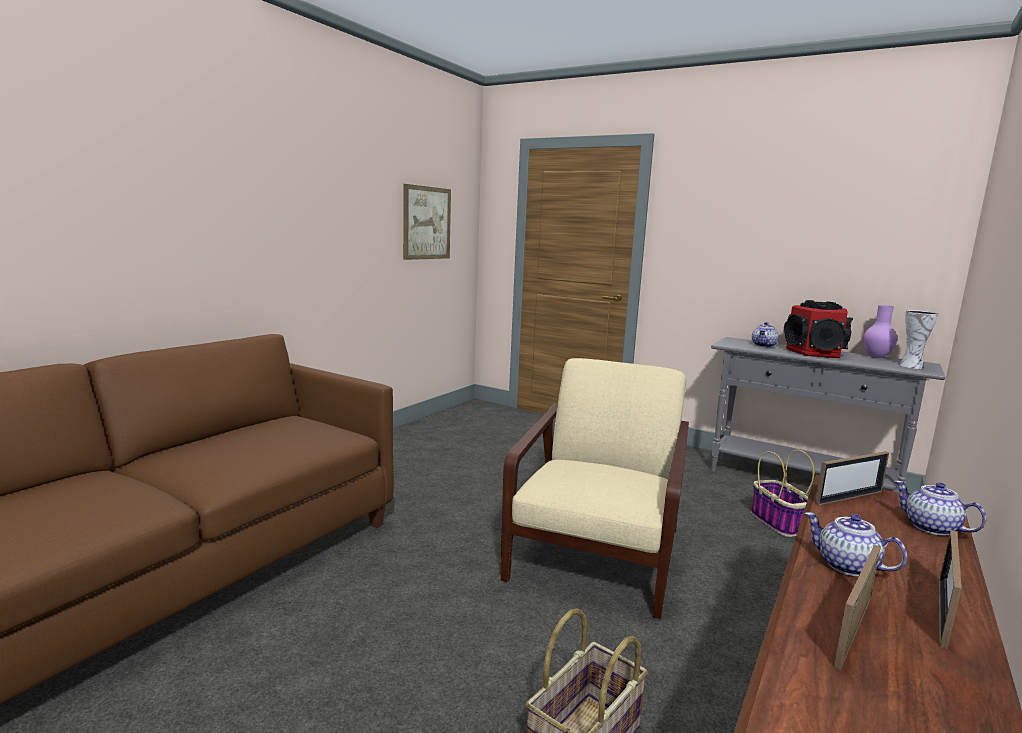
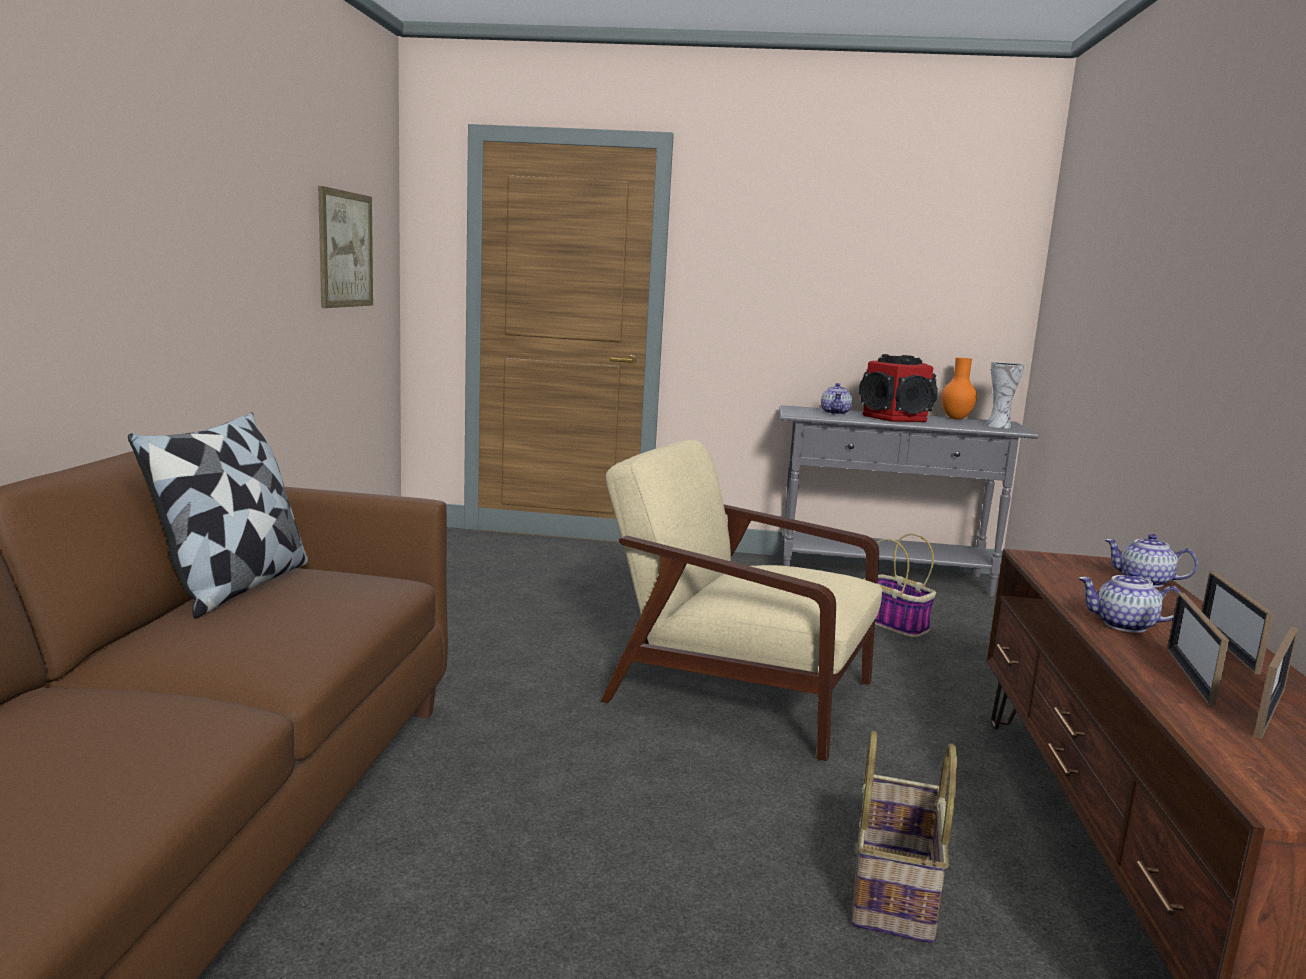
camera: 25 degrees left, 0 degrees up
beige armchair [500,358,689,619] -> beige armchair turned 60 degrees counterclockwise [601,440,883,761]
picture frame [815,451,889,506] -> picture frame moved to [1253,626,1298,739]
purple vase [863,305,897,358] -> orange vase [941,358,977,420]
none -> pillow [128,412,308,618]

